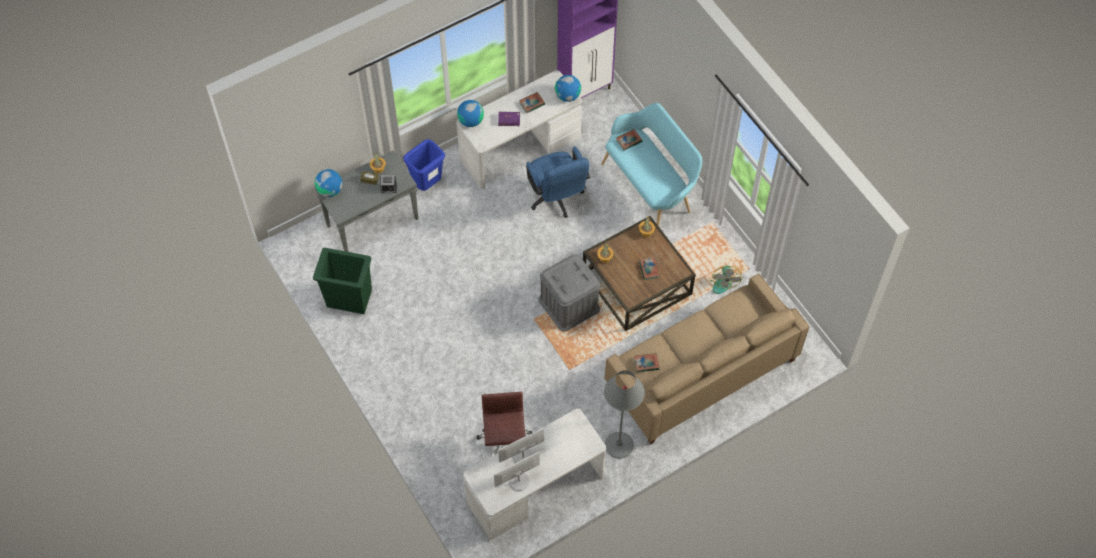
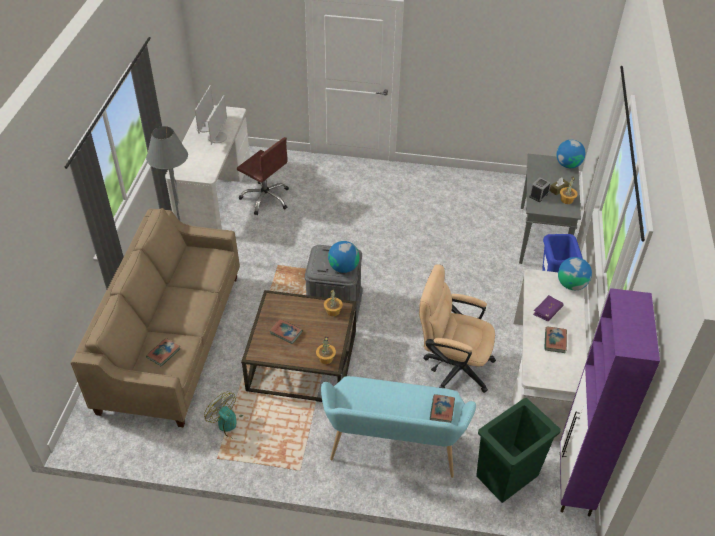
camera: 130 degrees right, 15 degrees down
green trash can [313,248,372,314] -> green trash can moved to [476,398,561,503]
blue office chair [526,146,590,218] -> beige office chair [419,264,496,393]
globe [555,75,581,102] -> globe moved to [328,241,359,273]
book [634,353,659,372] -> book moved to [146,338,180,367]

